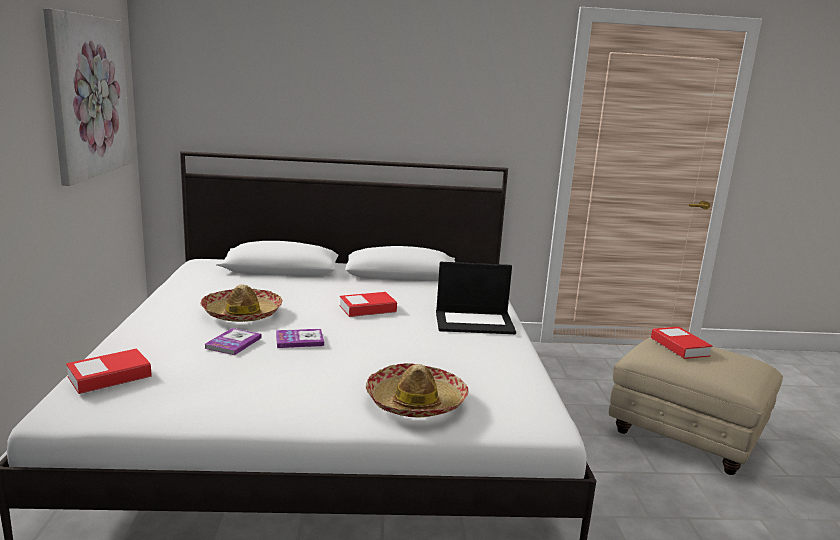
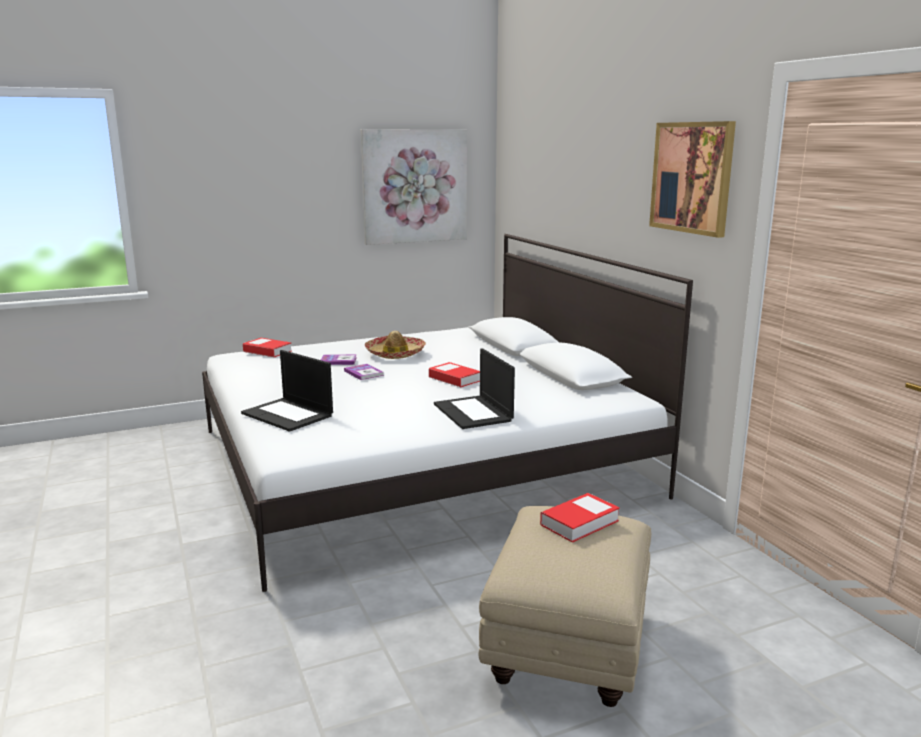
camera: 70 degrees right, 0 degrees up
hat [366,363,469,417] -> laptop [241,350,333,432]
none -> picture [649,121,736,238]

